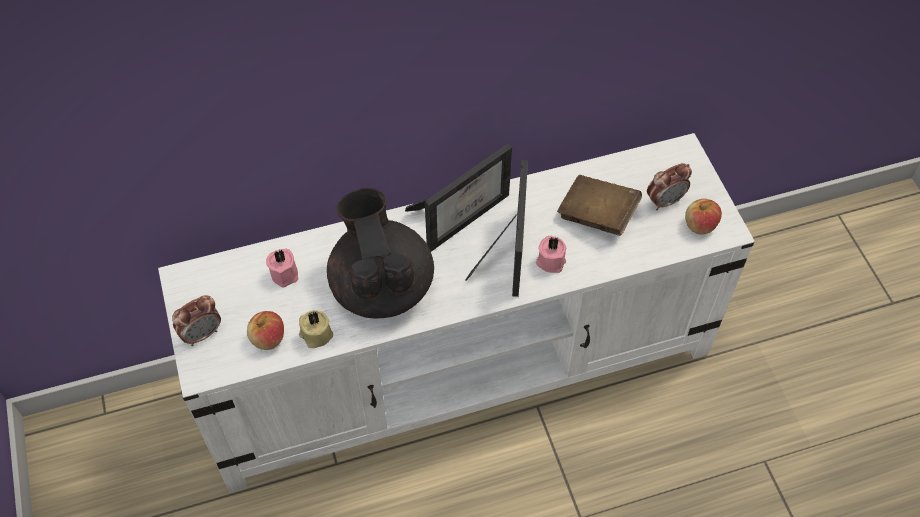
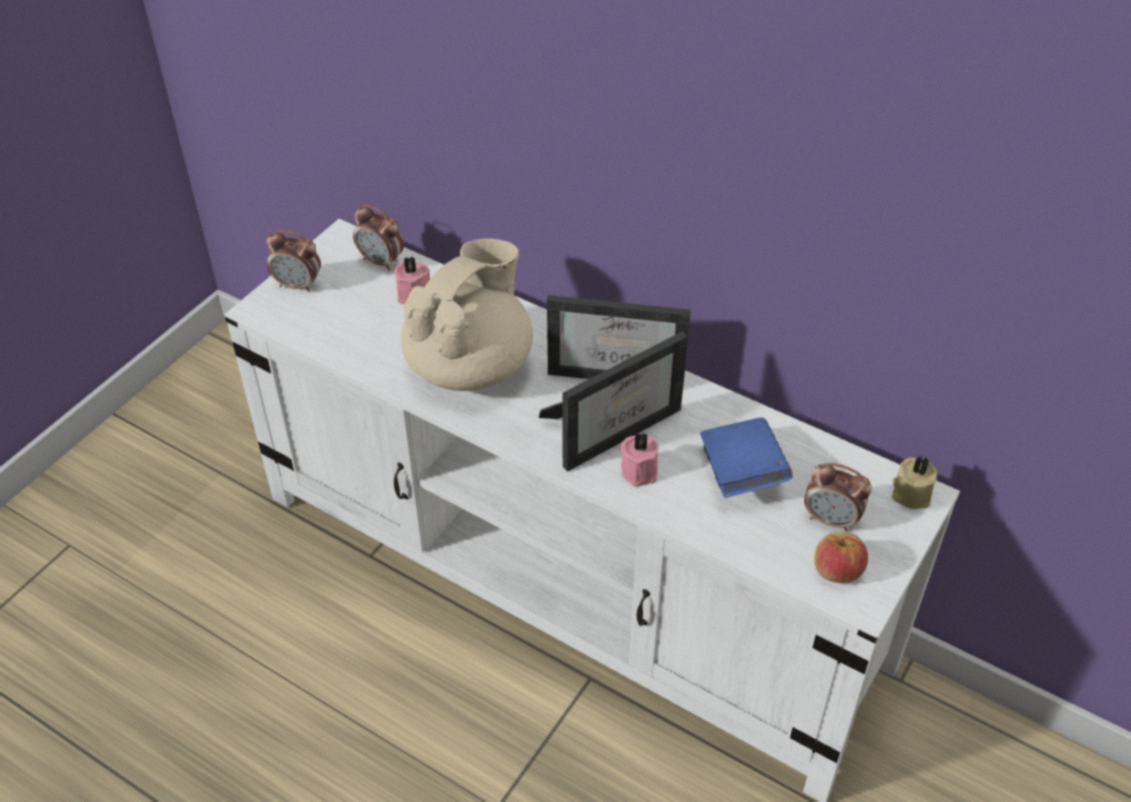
camera: 50 degrees right, 10 degrees down
apple [247,311,284,350] -> none
beige candle [299,310,333,348] -> beige candle moved to [892,456,937,509]
black teapot [327,187,434,319] -> beige teapot [401,238,533,391]
brown book [557,175,642,236] -> blue book [700,417,793,498]
none -> alarm clock [353,205,404,271]

